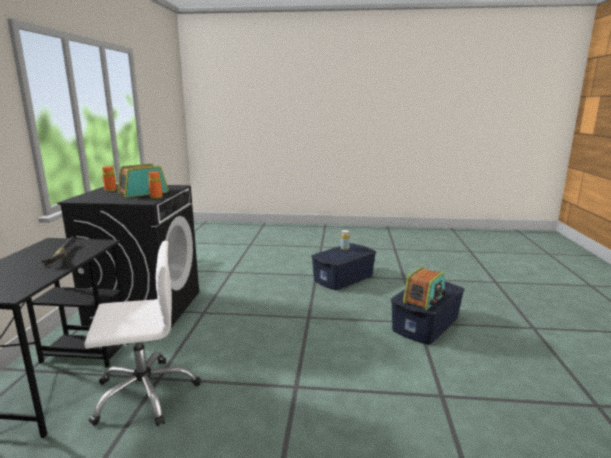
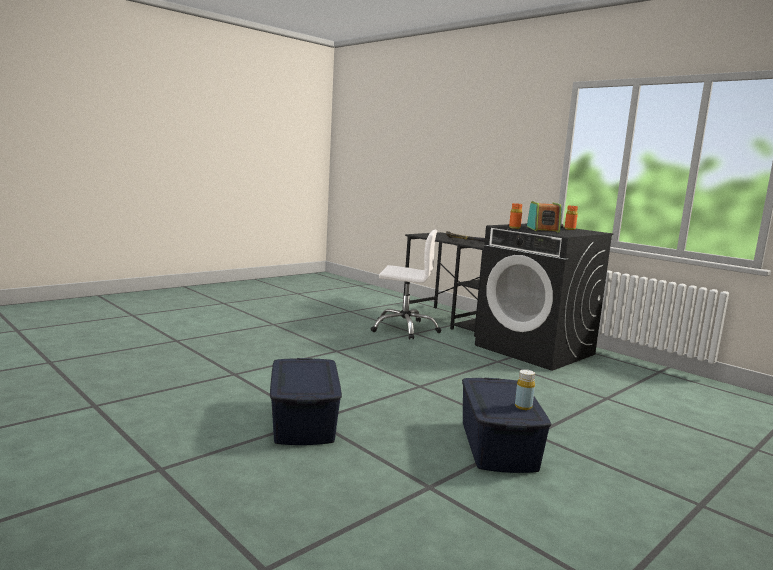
camera: 130 degrees right, 5 degrees down
white office chair [84,240,201,426] -> white office chair turned 105 degrees counterclockwise [371,230,441,340]
radio [403,266,447,310] -> none

